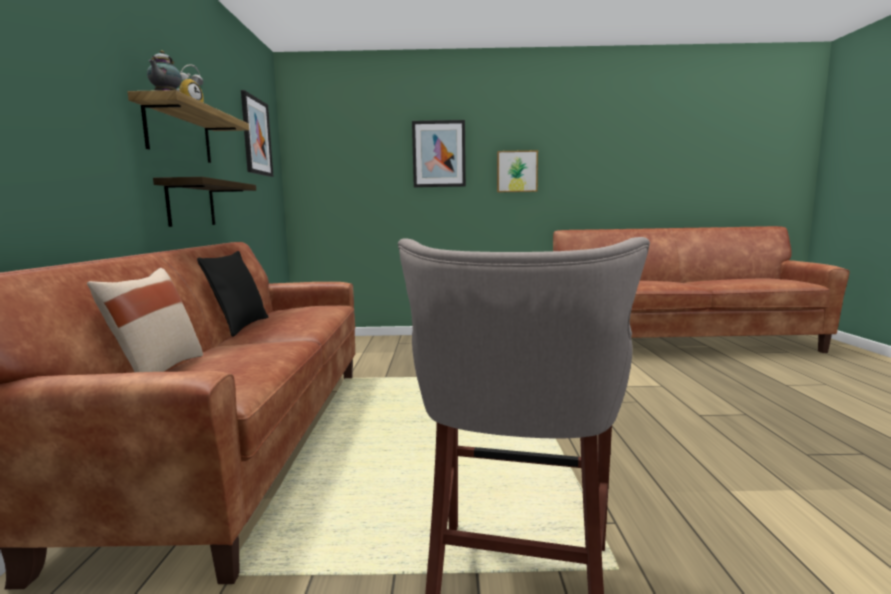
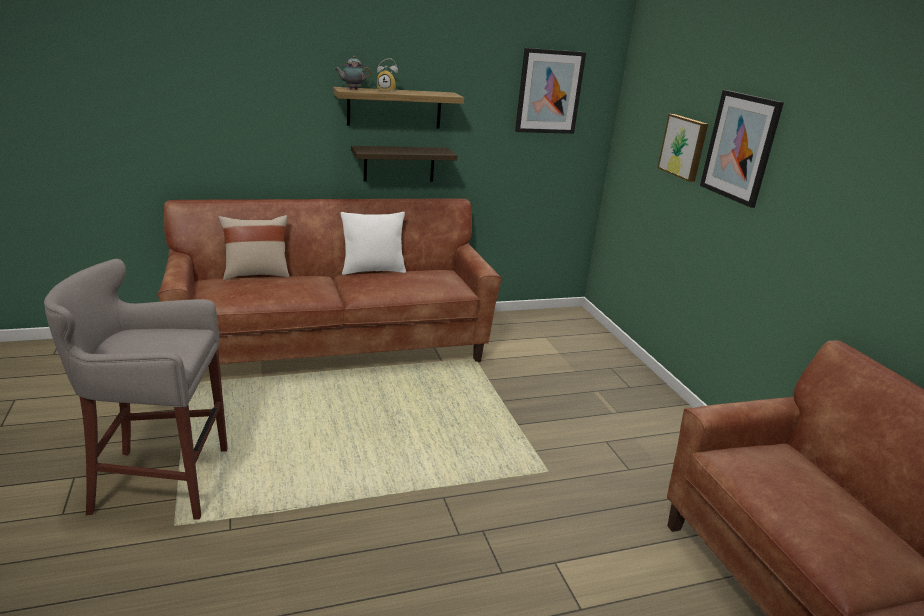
camera: 70 degrees right, 15 degrees up
black pillow [197,251,268,337] -> white pillow [341,212,406,275]
picture [497,150,538,192] -> picture moved to [658,114,708,182]

